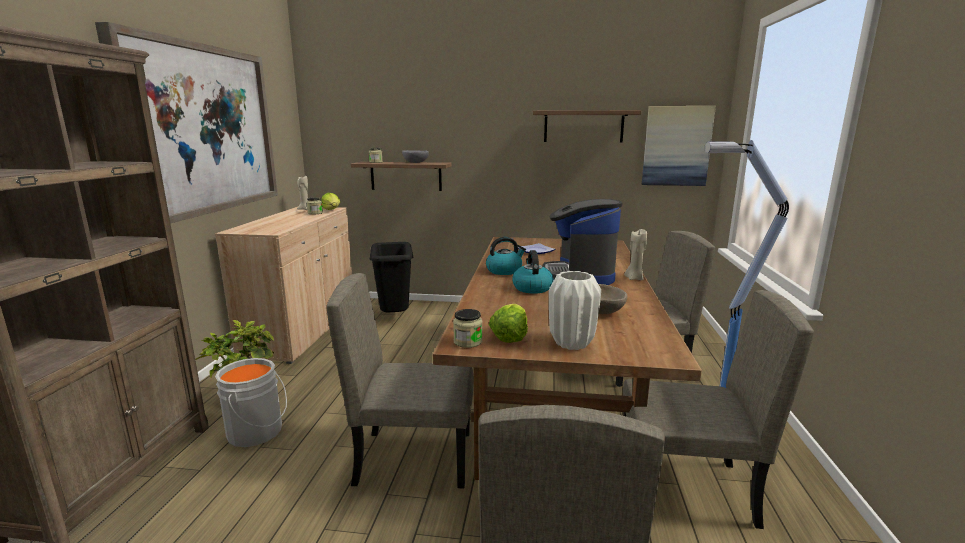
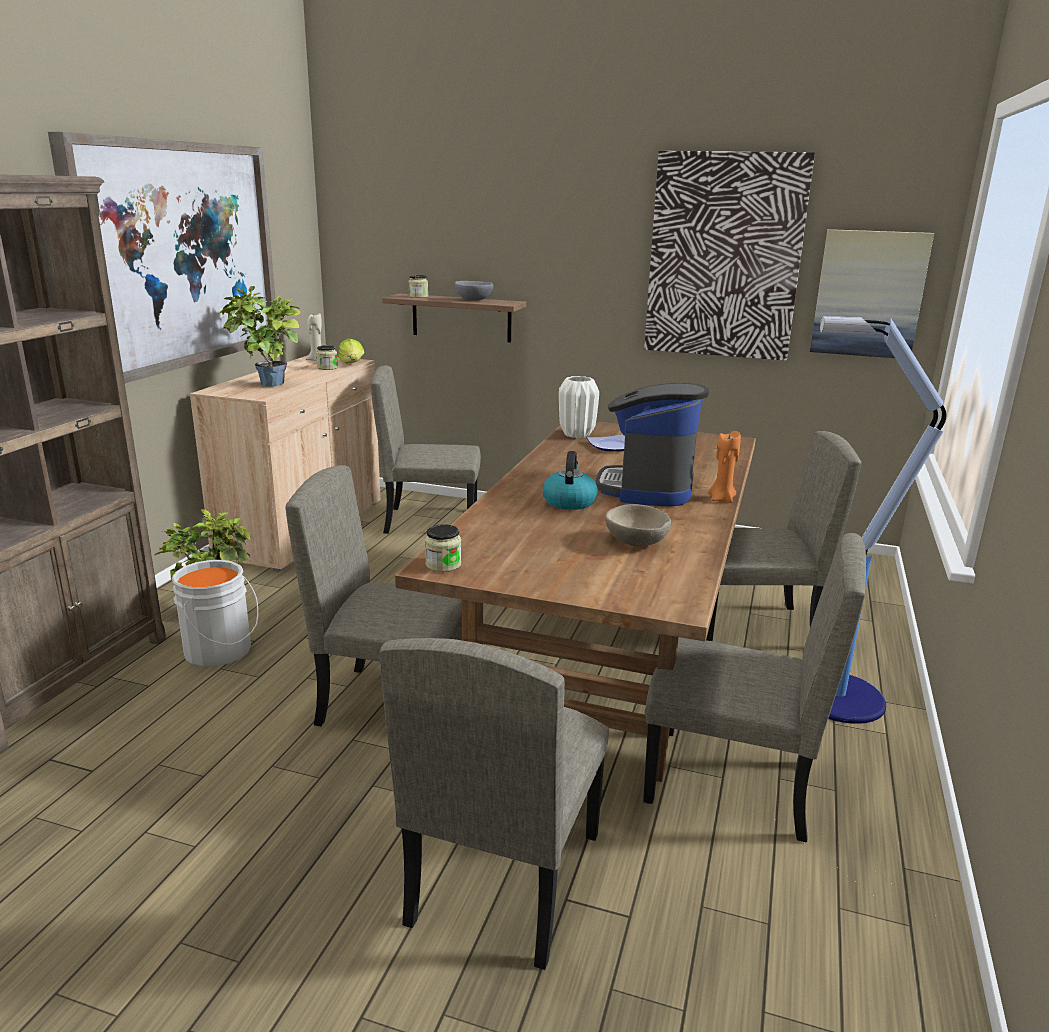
camera: 10 degrees right, 5 degrees up
black trash can [370,242,413,312] -> beige chair [371,366,481,534]
kettle [486,237,526,275] -> none
lettuce [489,304,528,343] -> none
shelf [533,110,641,142] -> picture [644,151,815,361]
white vase [549,271,601,350] -> white vase moved to [559,376,599,438]
beige candle [624,229,647,280] -> orange candle [709,431,741,503]
none -> potted plant [220,286,301,387]

